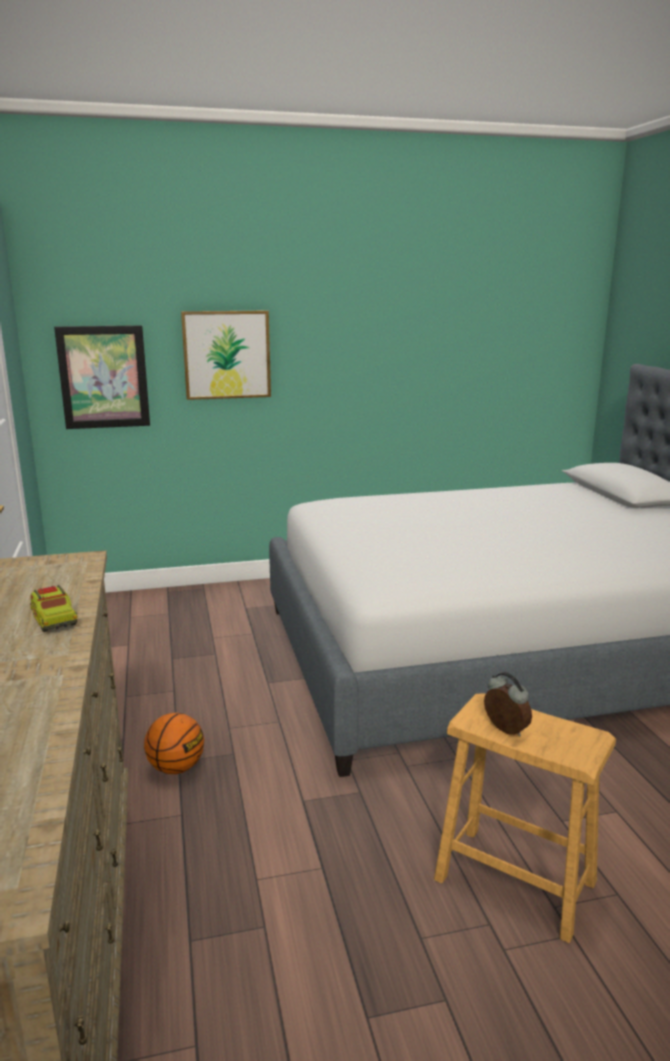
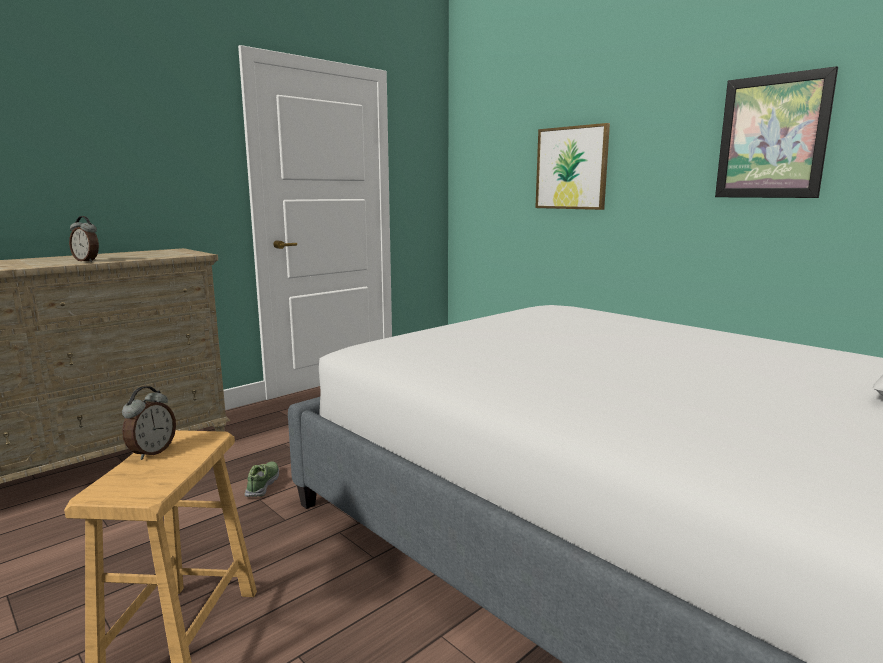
camera: 60 degrees right, 5 degrees down
toy truck [30,585,78,632] -> alarm clock [69,216,99,262]
picture [54,325,150,429] -> picture moved to [715,66,838,198]
basketball [144,713,204,774] -> none
none -> shoe [245,461,279,497]

